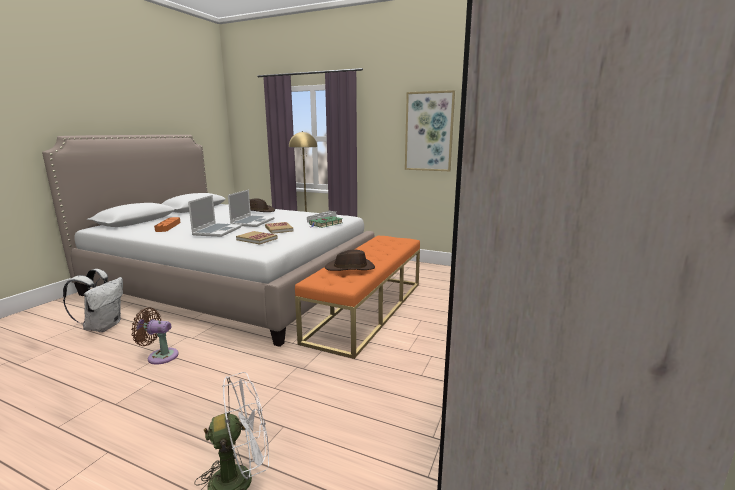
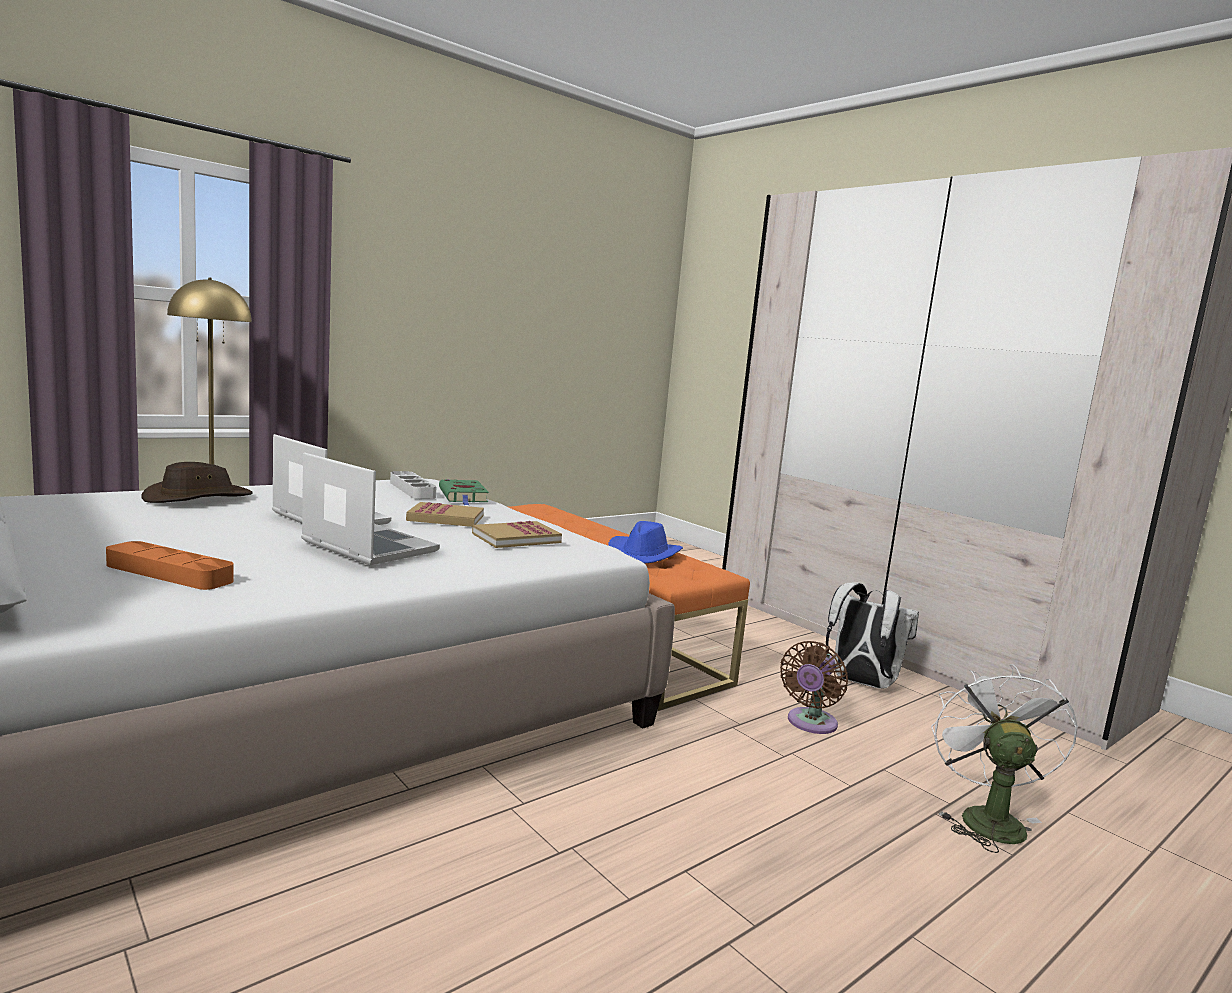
camera: 65 degrees left, 5 degrees down
white backpack [63,269,123,332] -> white backpack moved to [826,582,919,689]
brown fan [131,308,179,365] -> brown fan moved to [780,641,848,734]
brown hat [325,250,375,271] -> blue hat [608,521,683,563]
picture [405,90,455,171] -> none

